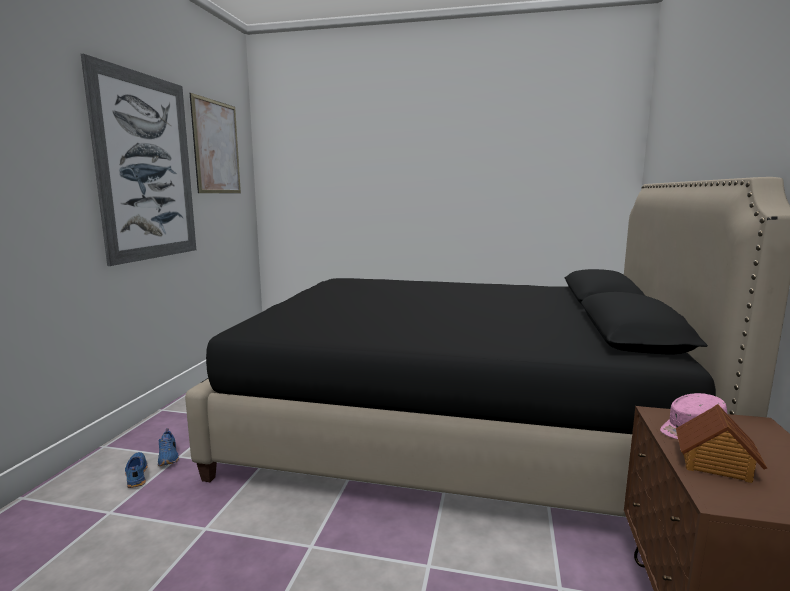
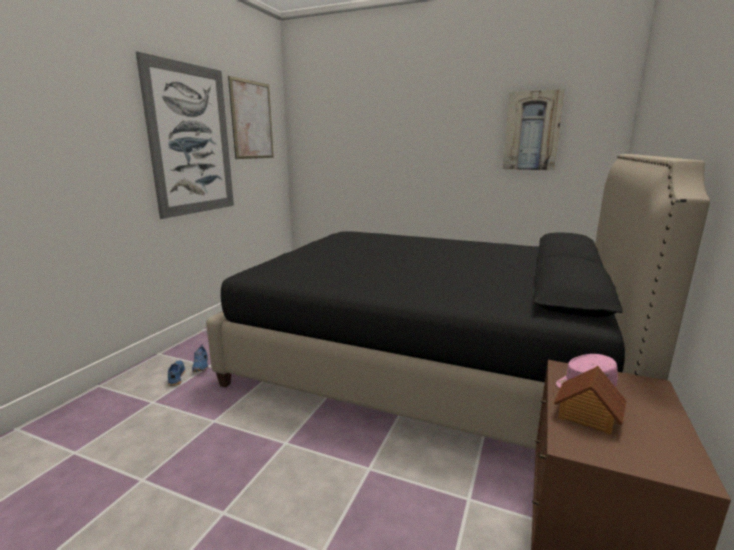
camera: 10 degrees right, 5 degrees up
none -> picture [503,89,564,170]

